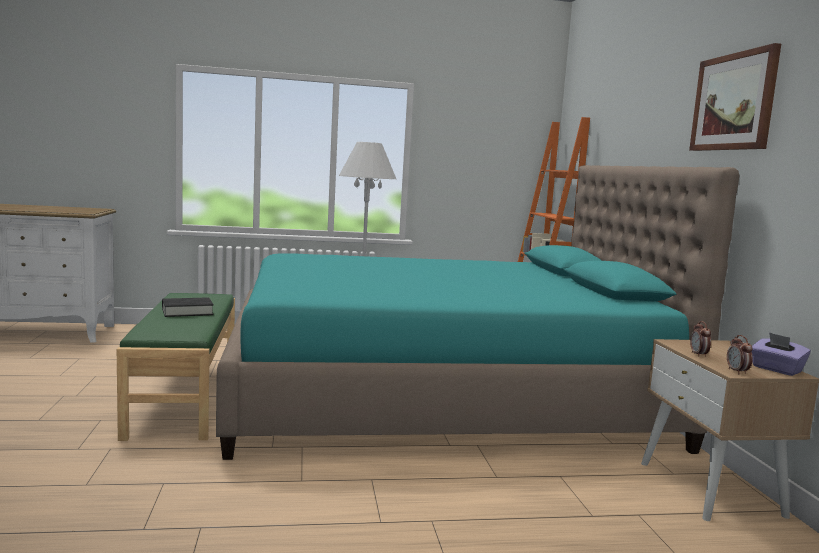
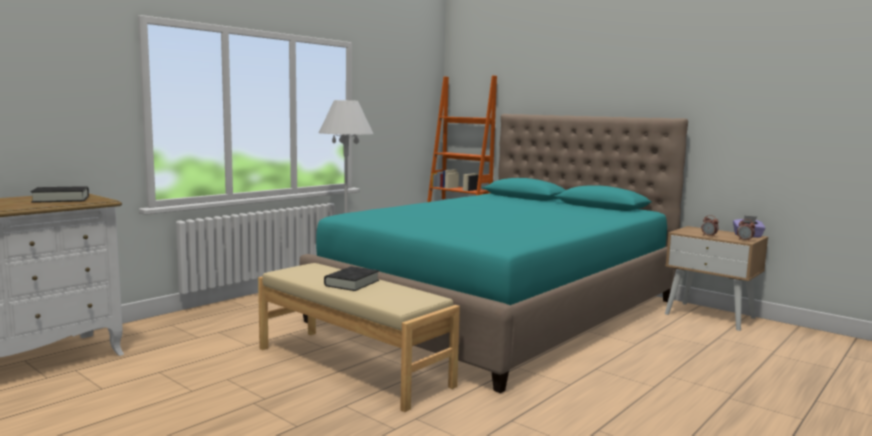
camera: 40 degrees left, 0 degrees up
green bench [117,293,235,441] -> beige bench [258,263,460,412]
picture [689,43,781,151] -> none
none -> black book [31,186,89,203]

